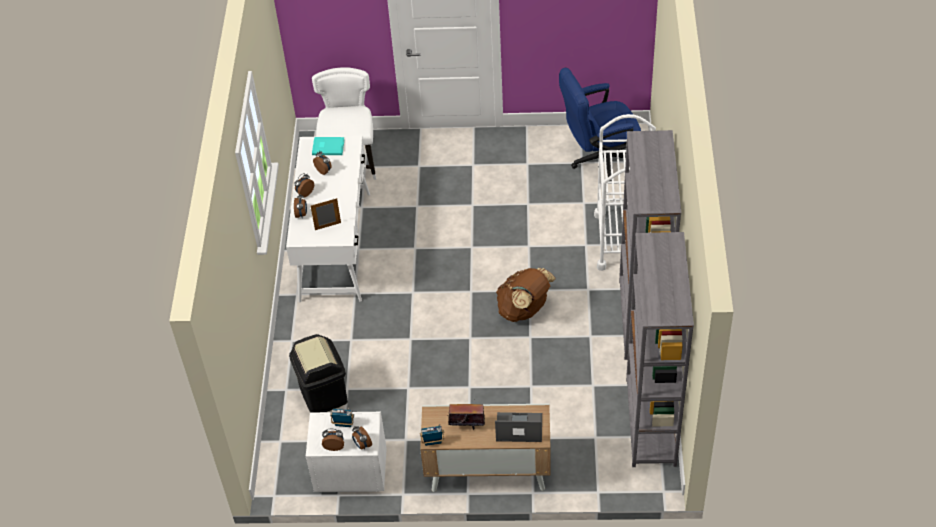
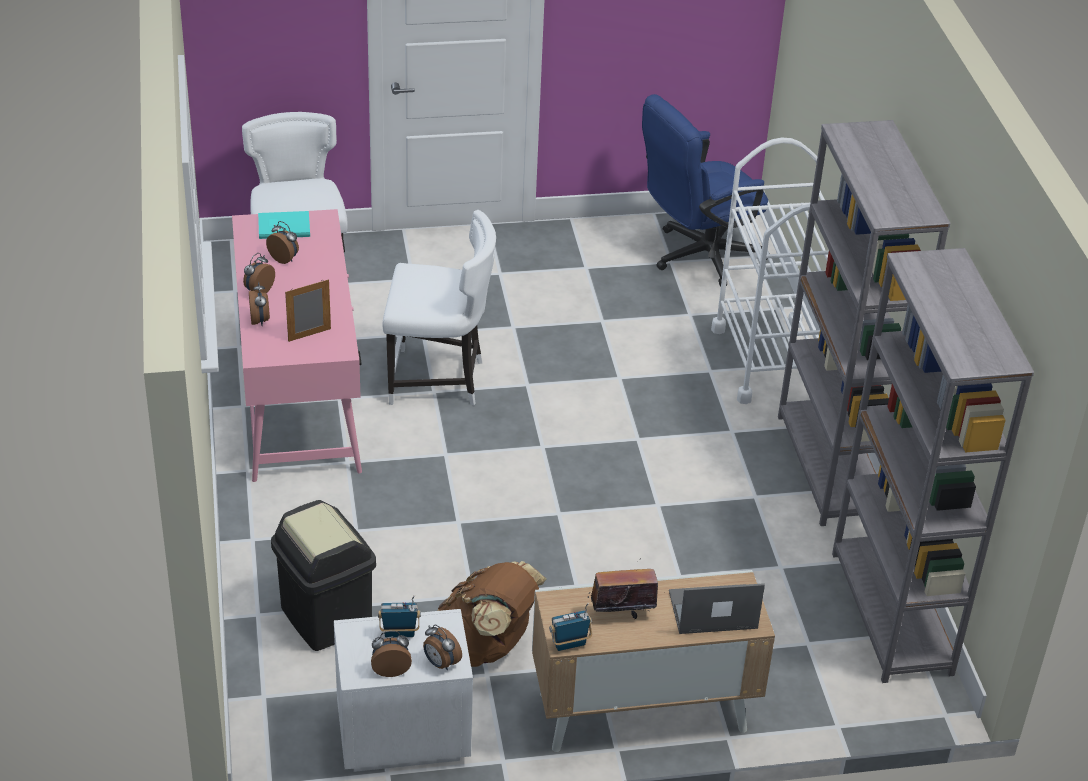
camera: 15 degrees left, 10 degrees down
white desk [286,136,370,303] -> pink desk [232,209,362,482]
brown backpack [496,268,556,322] -> brown backpack moved to [437,561,547,667]
none -> white chair [382,210,496,406]

